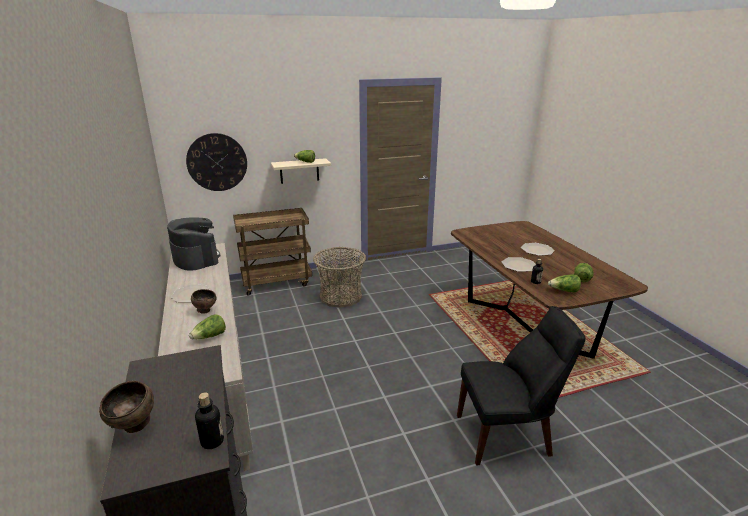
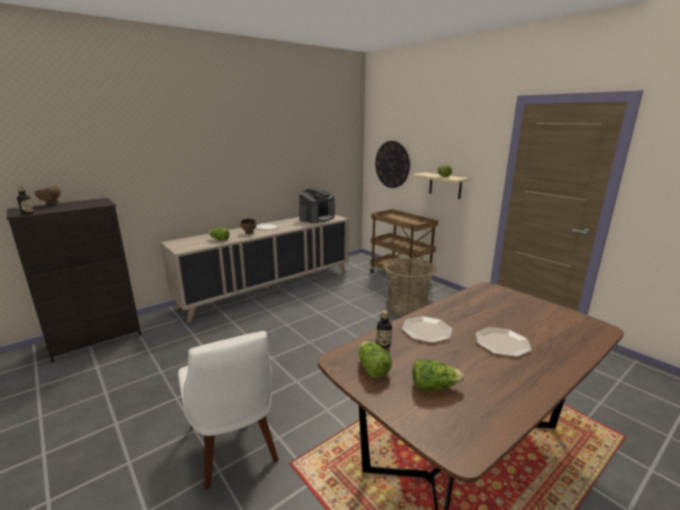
camera: 70 degrees right, 5 degrees down
black chair [457,306,586,466] -> white chair [178,331,279,490]

